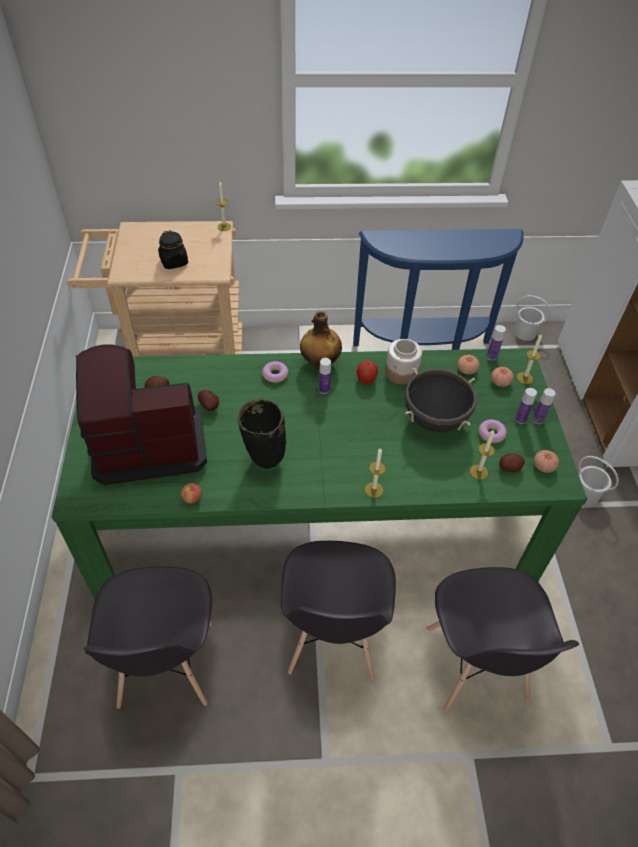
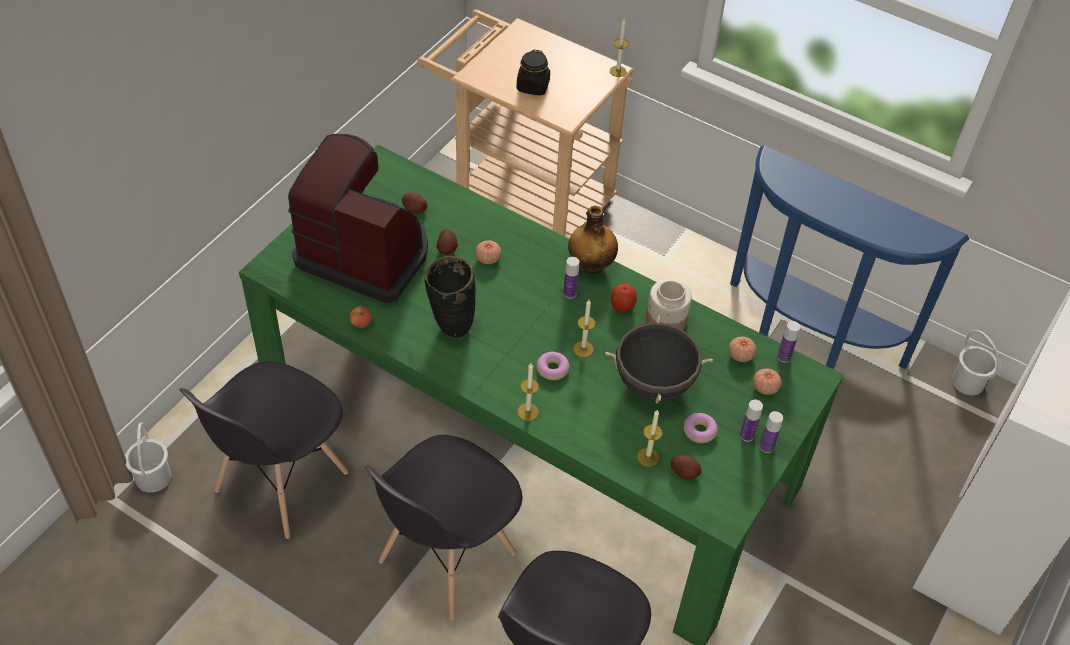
camera: 35 degrees right, 0 degrees up
donut [262,361,288,383] -> donut moved to [536,352,569,380]
candle [517,333,542,384] -> candle moved to [573,300,595,357]
tomato [534,450,559,473] -> tomato moved to [475,240,501,264]
white bucket [578,456,619,506] -> white bucket moved to [125,422,172,493]

